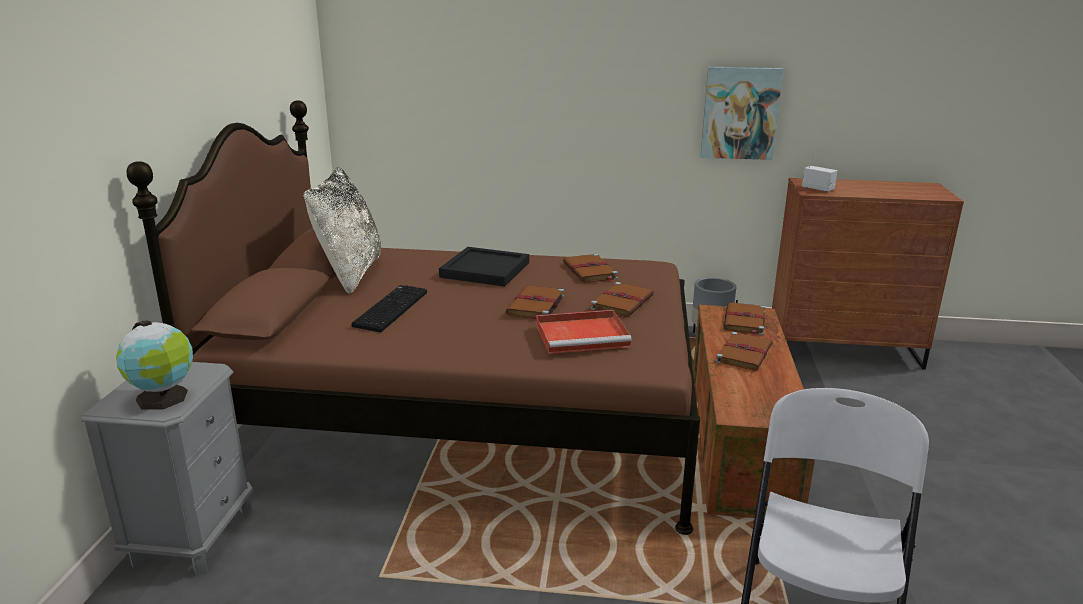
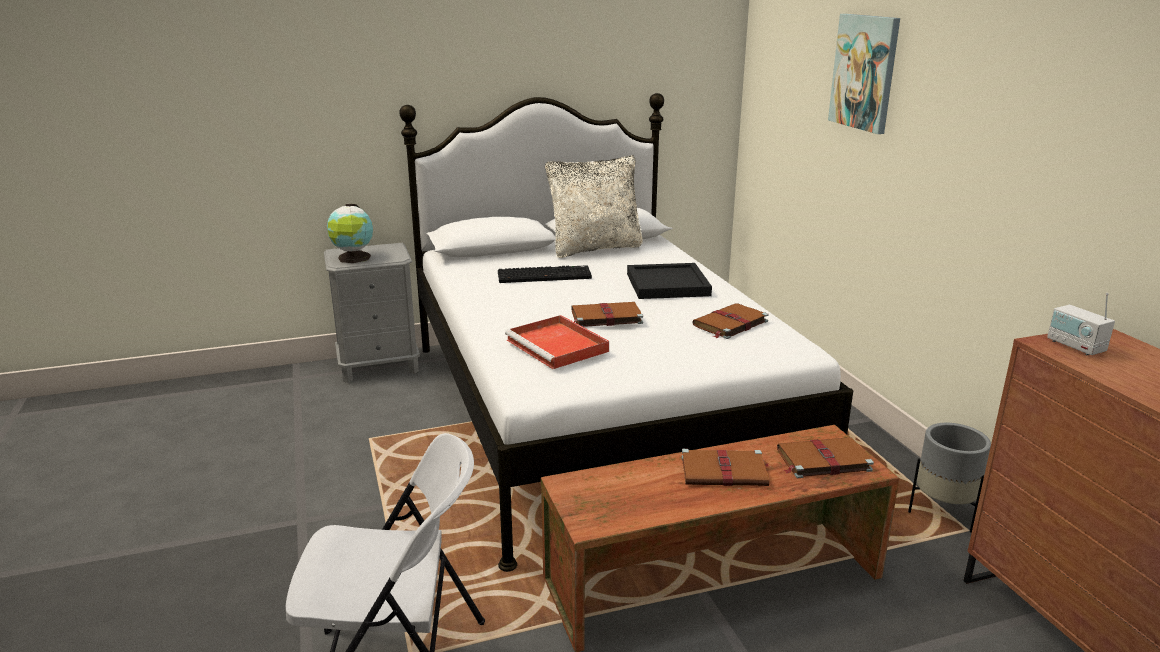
camera: 65 degrees right, 0 degrees up
brown bed [127,100,700,535] -> white bed [399,93,853,572]
brown book [590,282,654,317] -> none
picture [701,67,784,160] -> picture moved to [828,14,900,134]
radio [802,152,837,192] -> radio turned 135 degrees clockwise [1047,293,1115,355]

